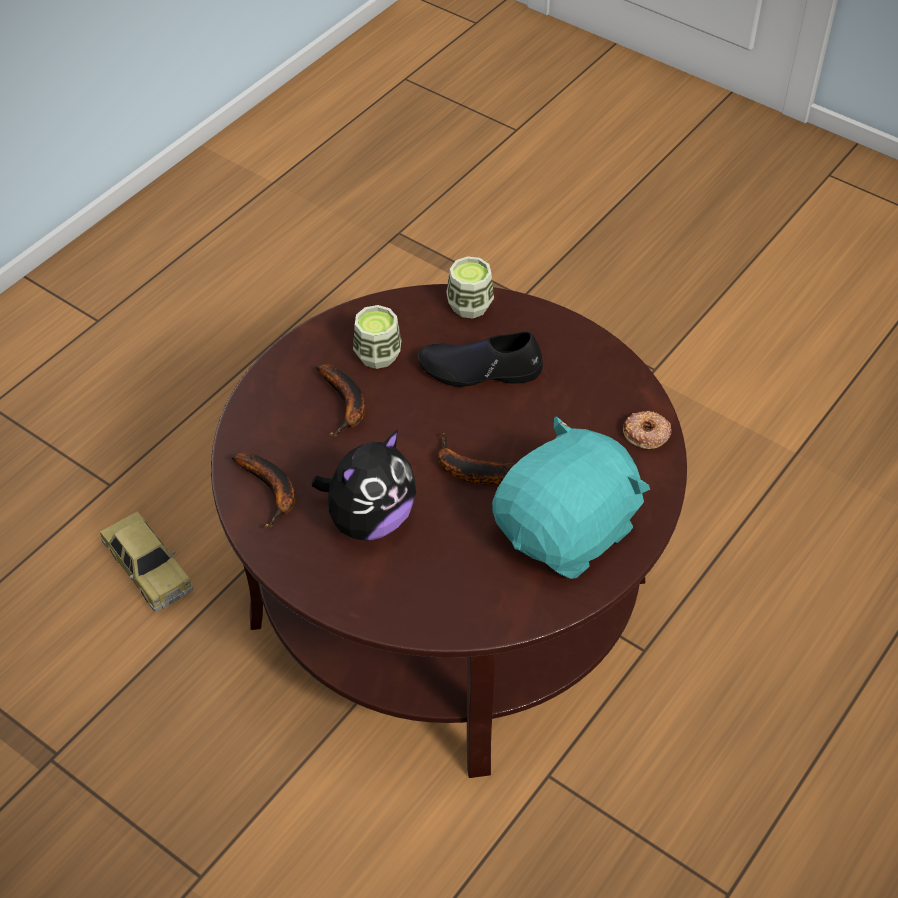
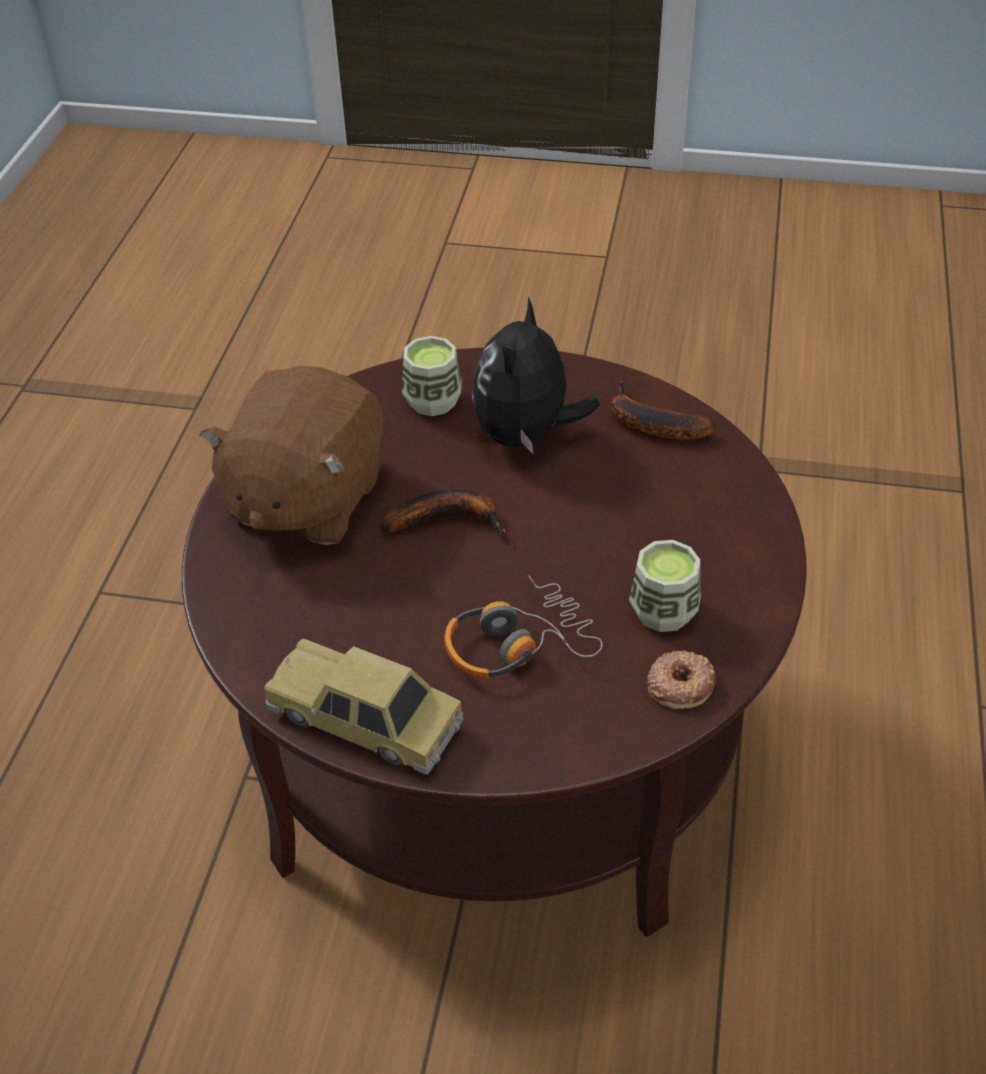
camera: 155 degrees right, 5 degrees down
toy car [100,512,193,612] -> toy car moved to [264,639,463,775]
banana [316,364,365,437] -> none
black shoe [418,332,543,387] -> headphones [444,575,602,679]
cup [446,256,494,318] -> cup moved to [402,336,462,416]
turquoise plush toy [492,417,650,579] -> brown plush toy [199,366,384,545]
donut [623,411,671,449] -> donut moved to [647,650,716,709]

